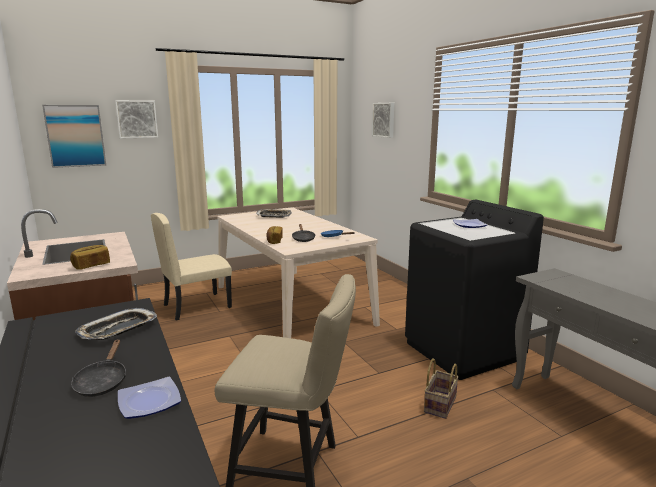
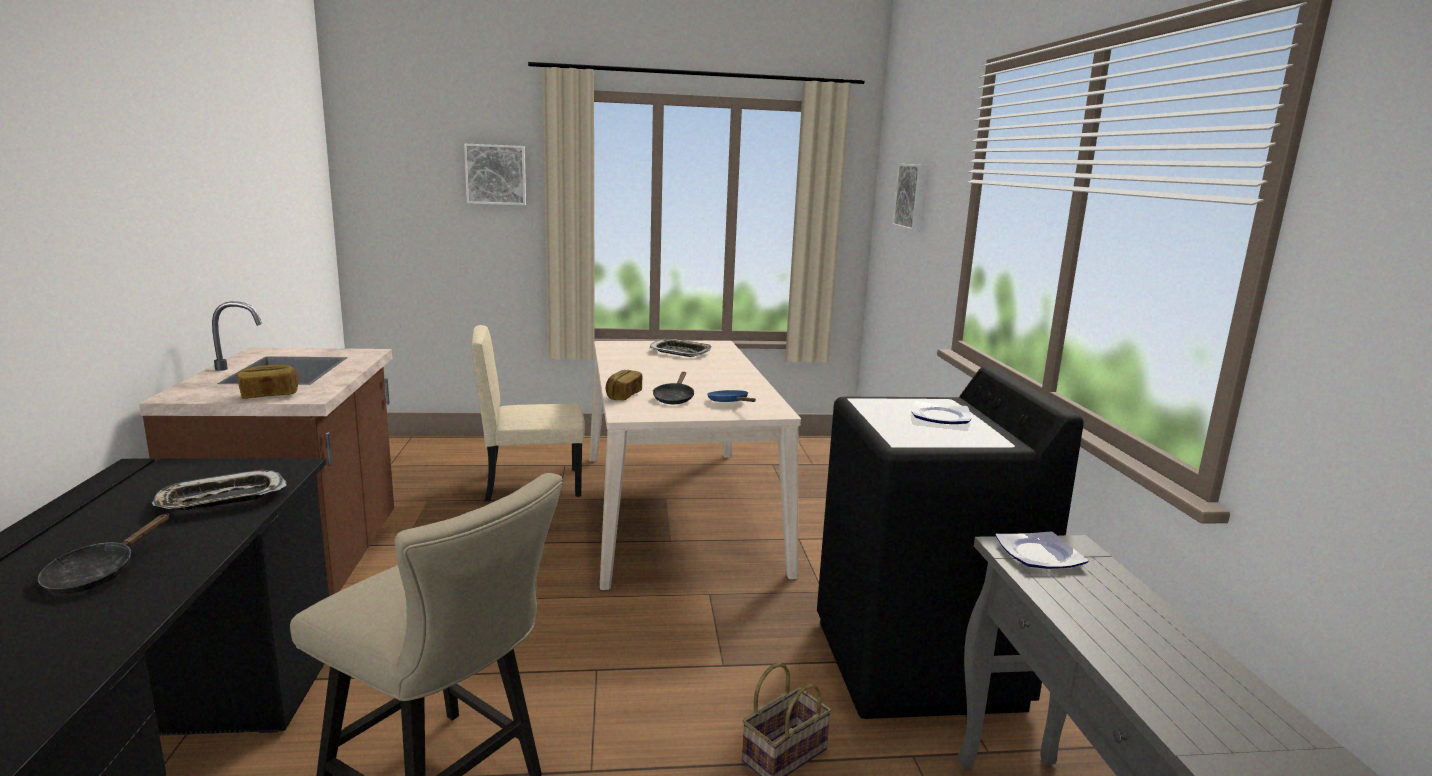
camera: 20 degrees right, 0 degrees up
picture [42,105,106,168] -> none
plate [118,377,181,419] -> plate moved to [995,531,1089,569]

